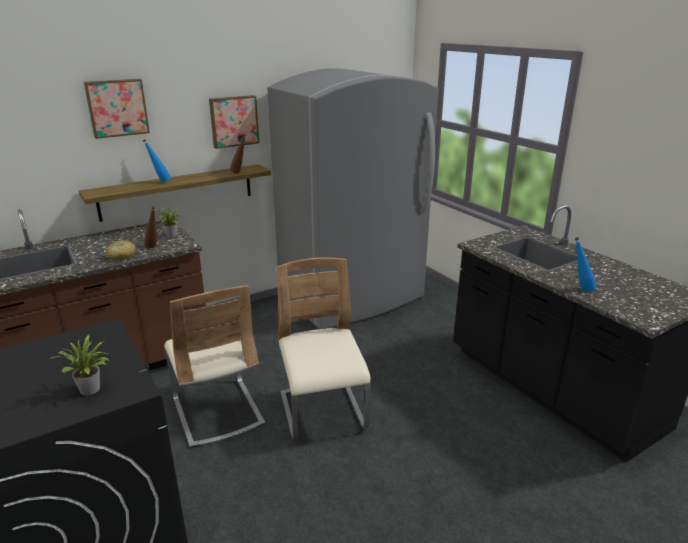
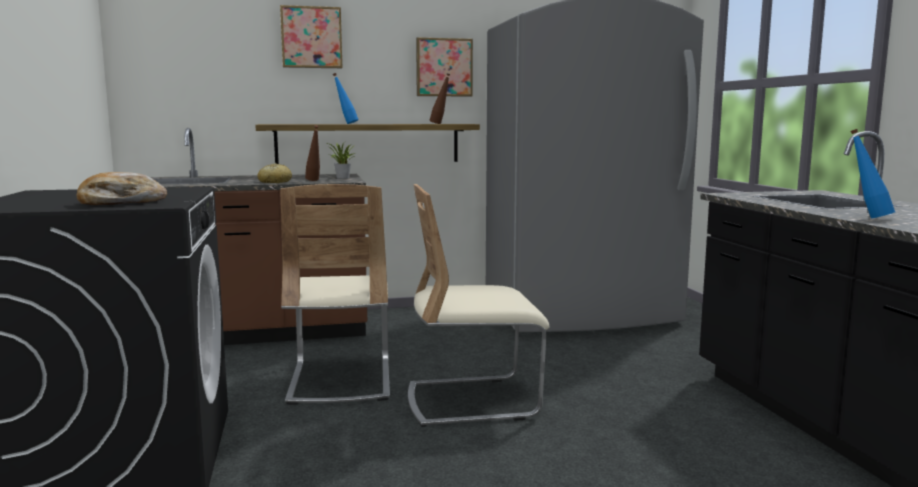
camera: 20 degrees right, 15 degrees down
potted plant [50,335,111,395] -> bread [76,172,167,205]
beige chair [277,257,371,441] -> beige chair turned 105 degrees counterclockwise [408,184,550,427]

